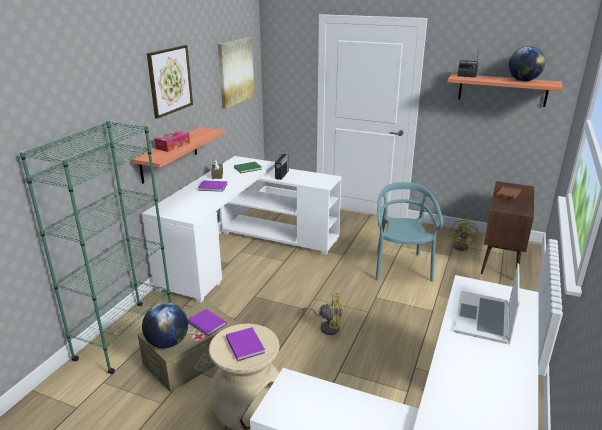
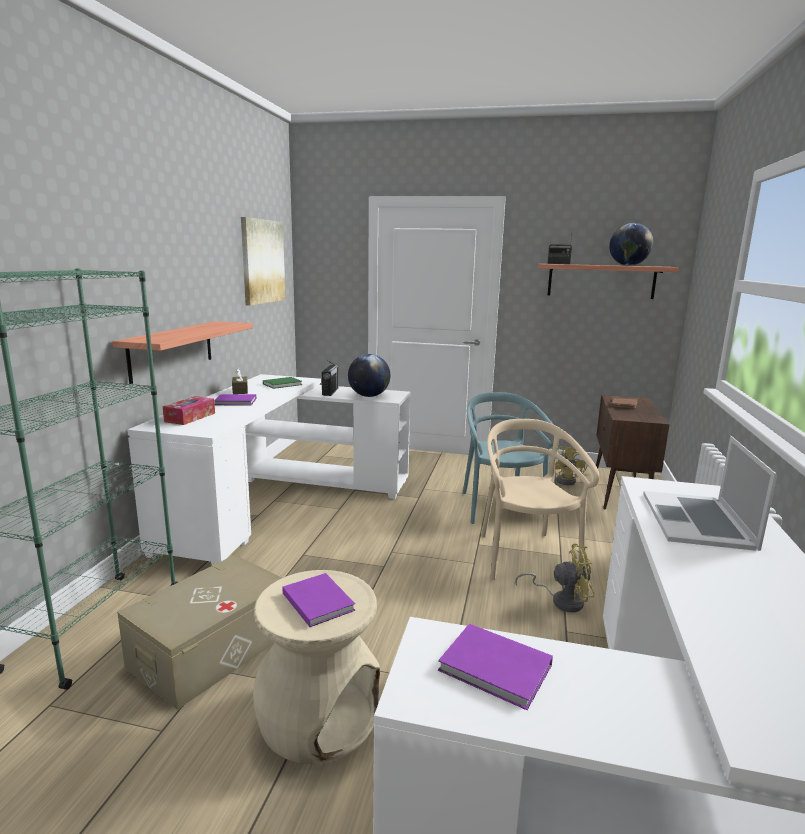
camera: 10 degrees left, 10 degrees down
globe [142,302,188,348] -> globe moved to [348,354,391,397]
picture [147,45,193,119] -> none
tissue box [154,131,190,152] -> tissue box moved to [163,396,215,425]
purple book [188,309,226,336] -> purple book moved to [438,624,553,710]
yellow fan [302,293,342,335] -> yellow fan moved to [515,544,595,612]
none -> beige chair [481,419,600,580]

